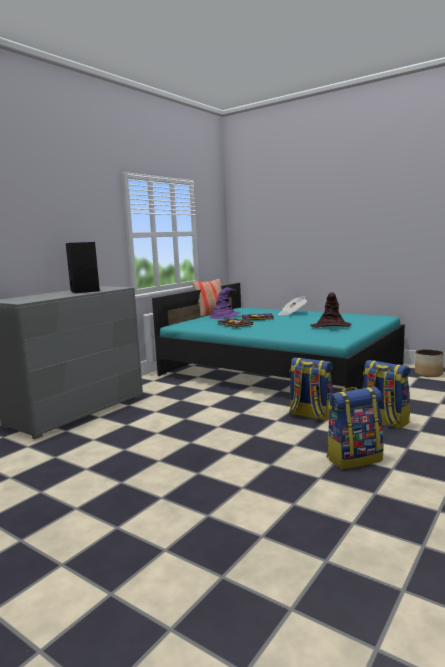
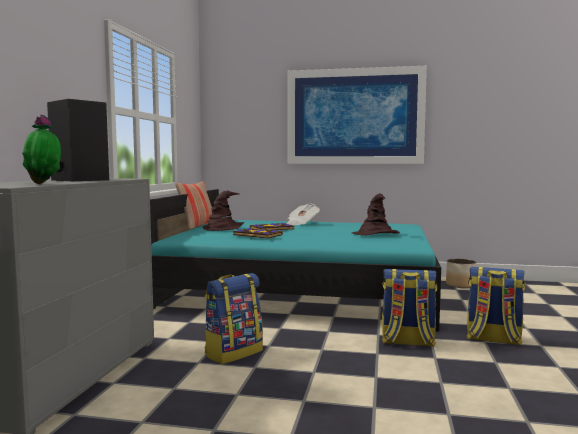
camera: 25 degrees left, 5 degrees down
purple hat [209,287,240,319] -> brown hat [202,190,244,231]
backpack [327,387,384,469] -> backpack moved to [205,273,263,364]
none -> potted plant [22,114,61,184]
none -> picture [288,66,427,164]

